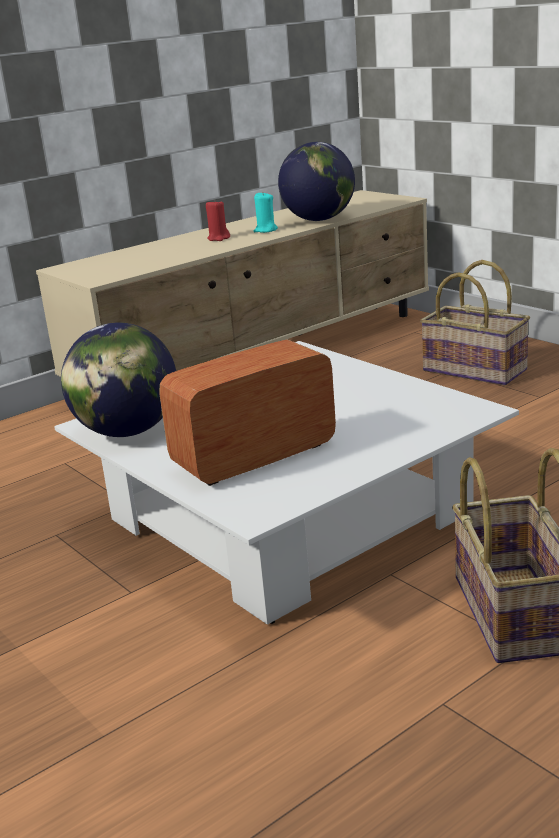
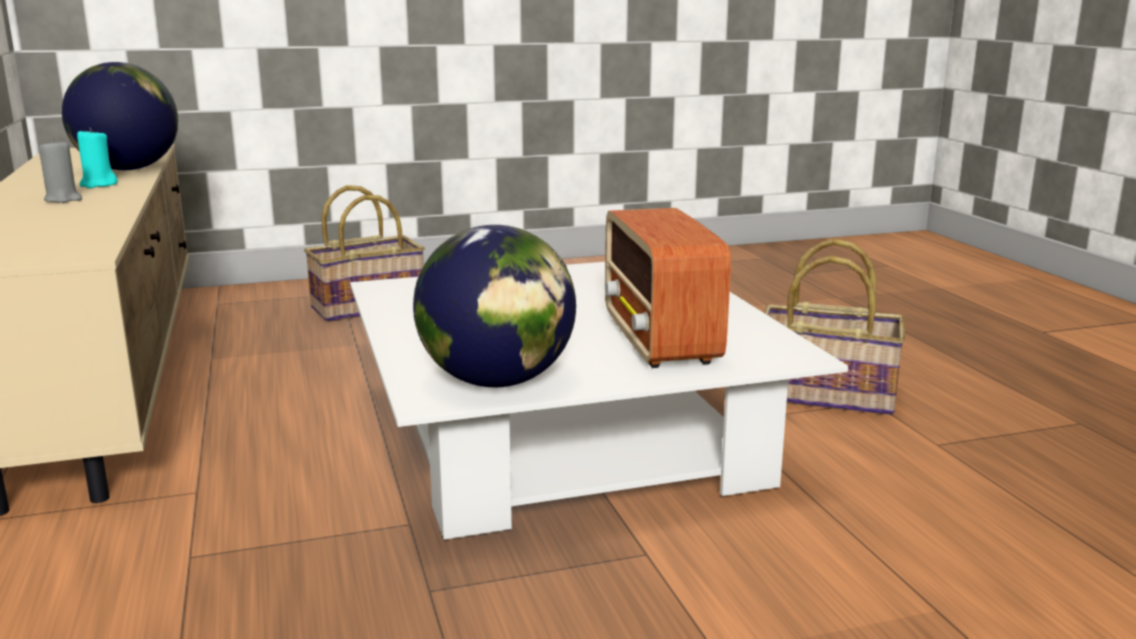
camera: 70 degrees left, 5 degrees down
red candle [206,199,230,241] -> grey candle [39,138,82,203]

